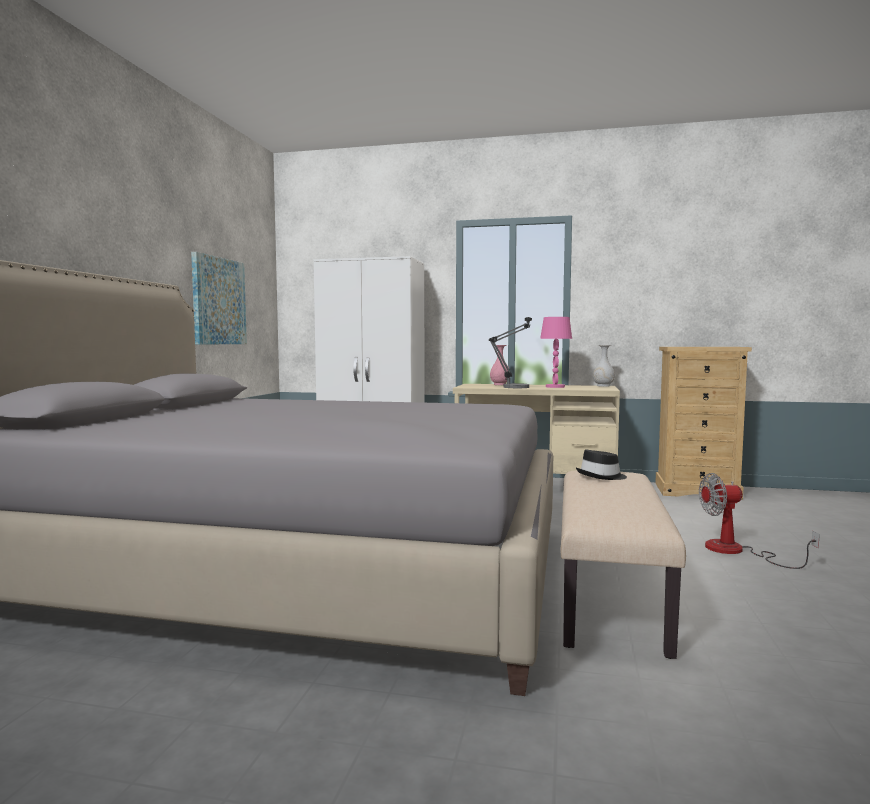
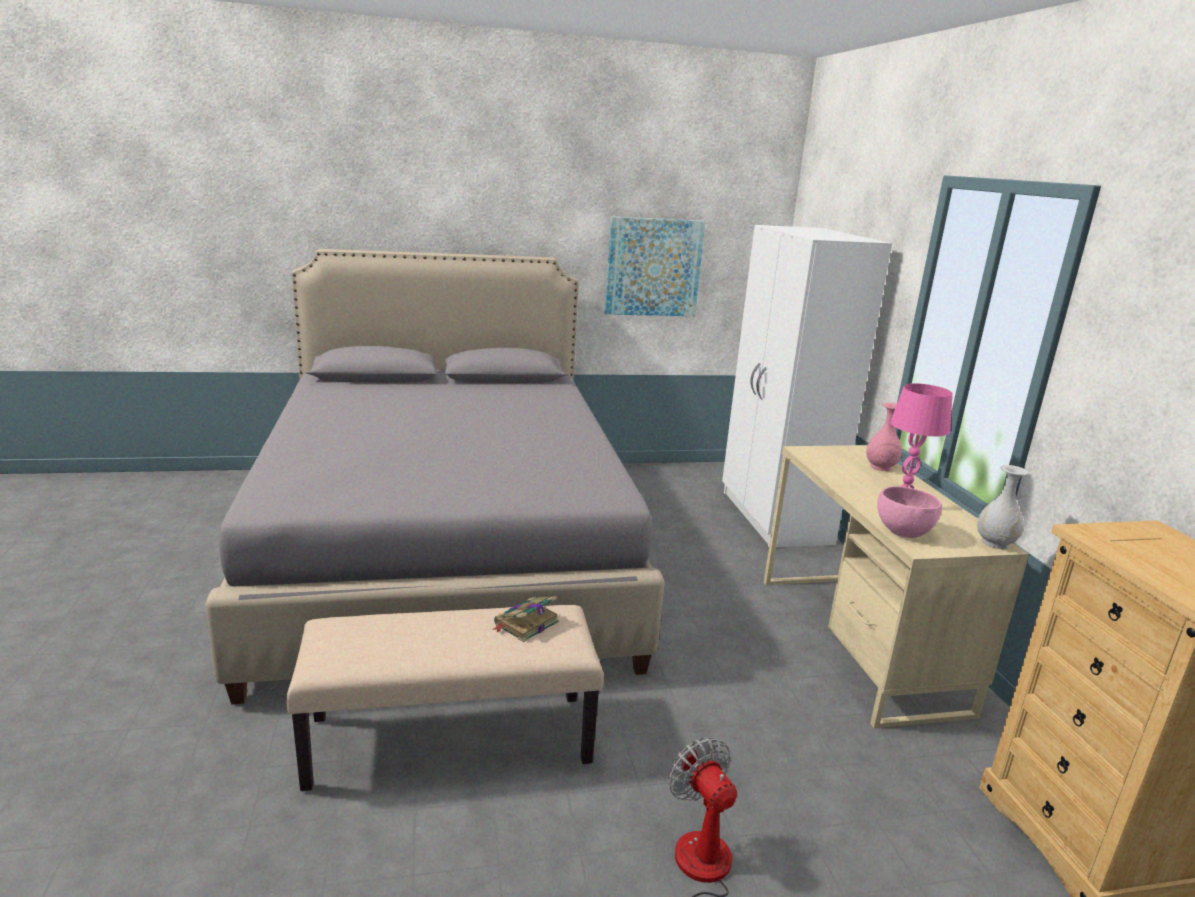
camera: 65 degrees right, 15 degrees up
table lamp [489,317,532,388] -> none
black hat [576,449,627,480] -> book [492,596,559,642]
none -> pink bowl [877,486,942,538]

